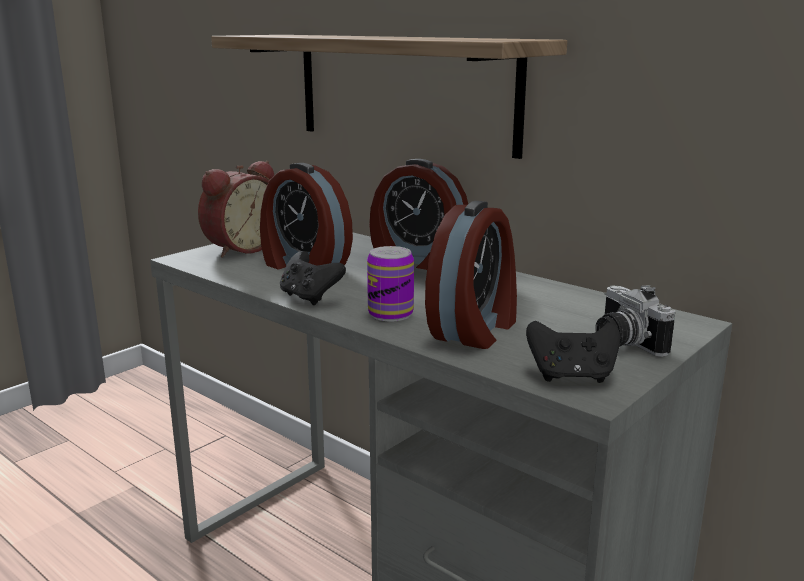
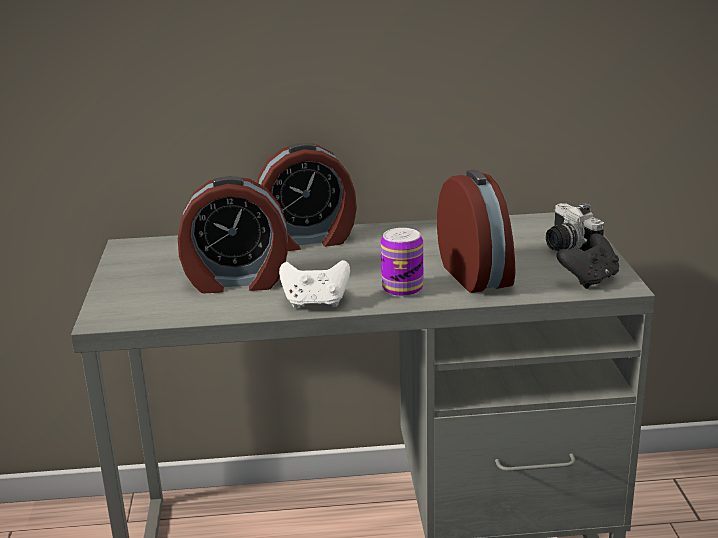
camera: 45 degrees left, 5 degrees up
alarm clock [198,161,274,258] -> none
shelf [211,35,567,159] -> none
black game controller [280,251,346,305] -> white game controller [279,260,350,308]
camera [595,285,675,357] -> camera turned 45 degrees clockwise [546,203,604,252]

